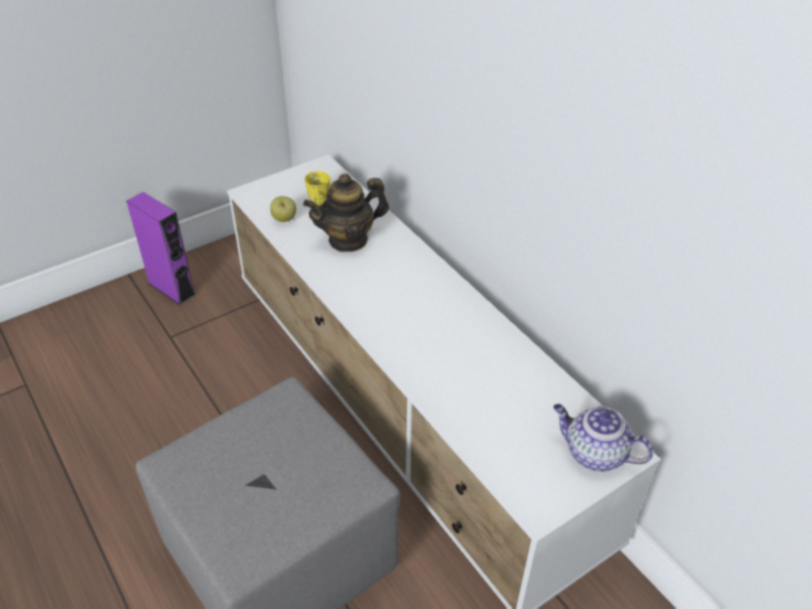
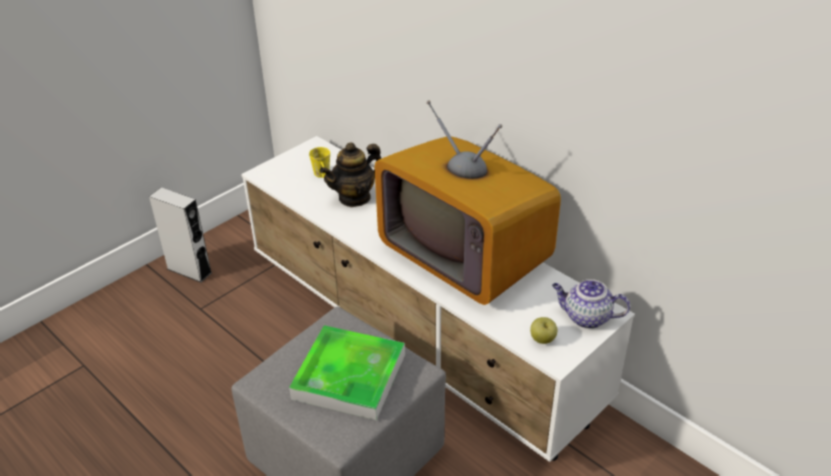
camera: 10 degrees left, 5 degrees down
purple speaker [126,192,196,305] -> grey speaker [149,187,212,283]
apple [270,196,296,222] -> apple moved to [530,317,557,344]
none -> tray [289,325,405,420]
none -> television [375,100,561,305]

